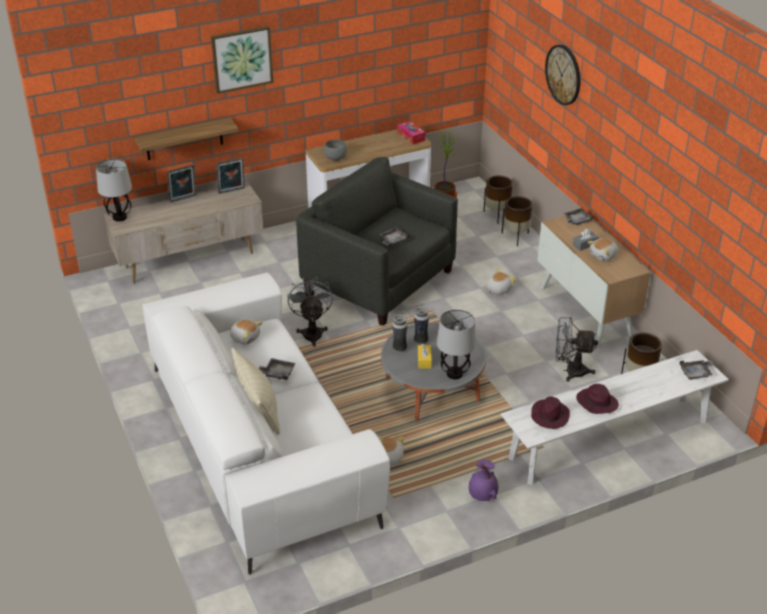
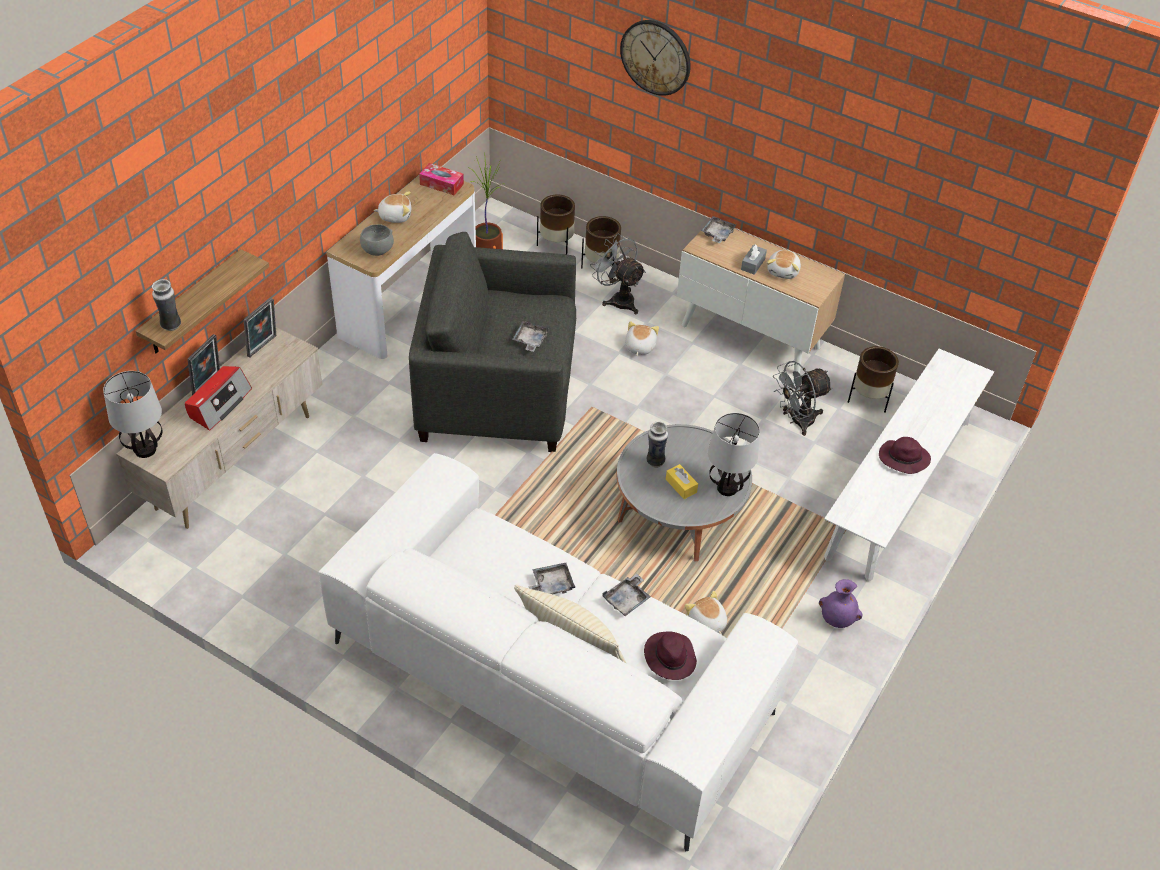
camera: 35 degrees left, 10 degrees up
picture [211,26,273,94] -> none
plush toy [230,320,263,345] -> plush toy moved to [374,191,411,223]
grey fan [287,276,333,347] -> grey fan moved to [590,233,646,314]
vase [392,314,407,352] -> vase moved to [152,279,181,331]
purple hat [531,396,570,429] -> purple hat moved to [644,632,697,680]
grey tray [679,360,714,380] -> grey tray moved to [602,574,651,616]
none -> radio [185,366,252,431]

